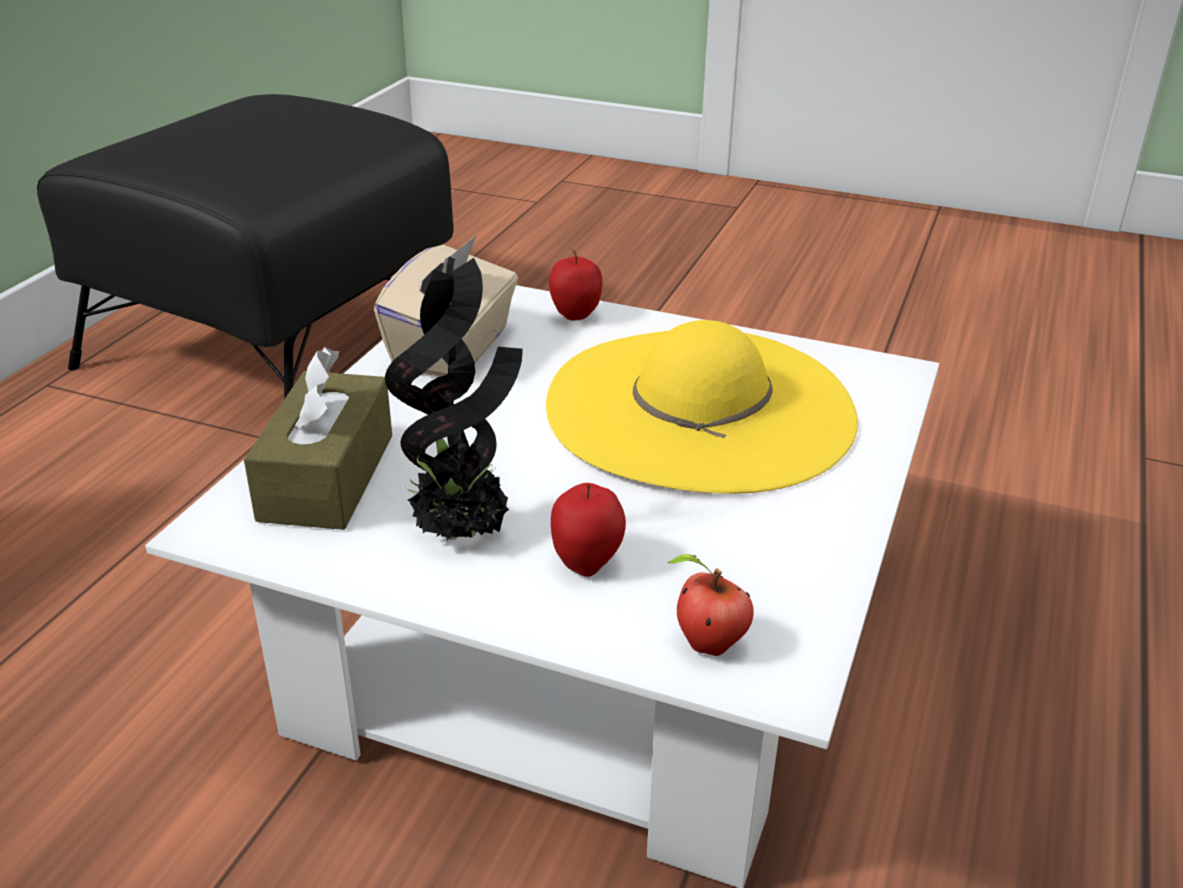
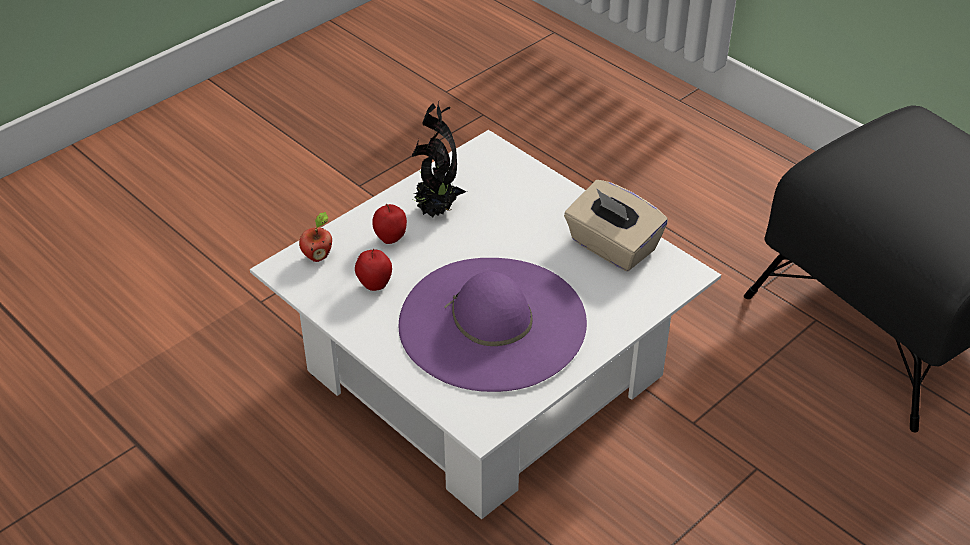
camera: 115 degrees right, 10 degrees up
brown tissue box [244,347,392,530] -> none
yellow hat [546,320,858,494] -> purple hat [399,258,587,392]
apple [549,249,602,321] -> apple moved to [355,249,392,291]

